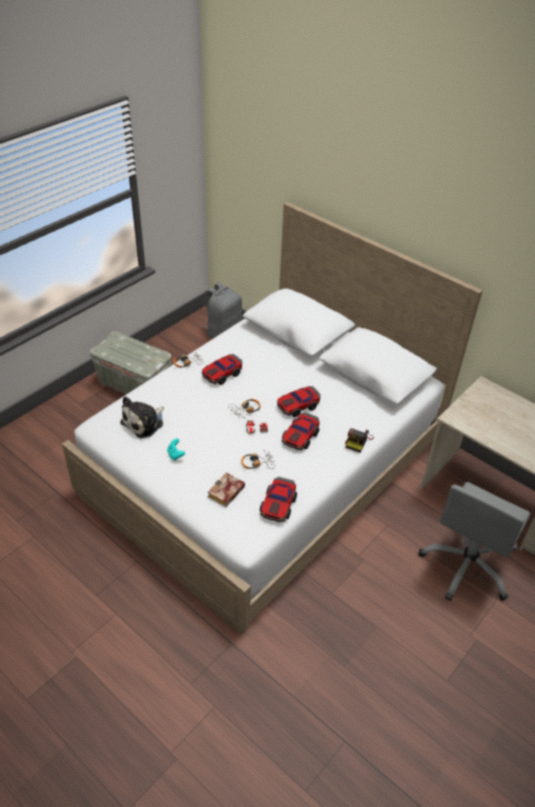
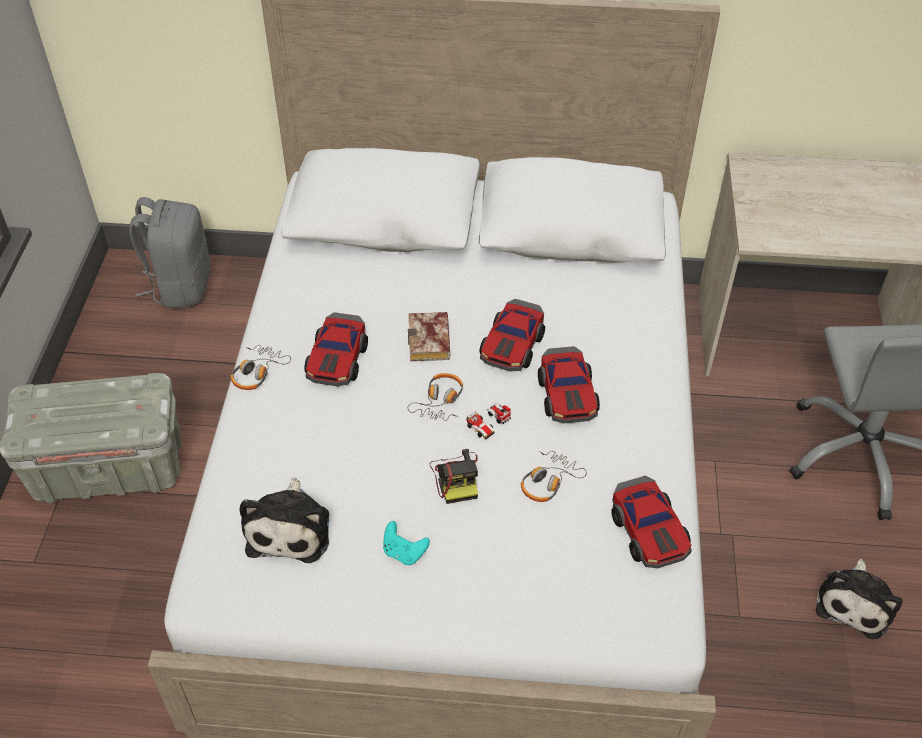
camera: 35 degrees left, 5 degrees up
book [208,473,245,507] -> book moved to [408,312,450,361]
camera [345,428,374,453] -> camera moved to [430,449,478,504]
none -> plush toy [816,559,902,639]

